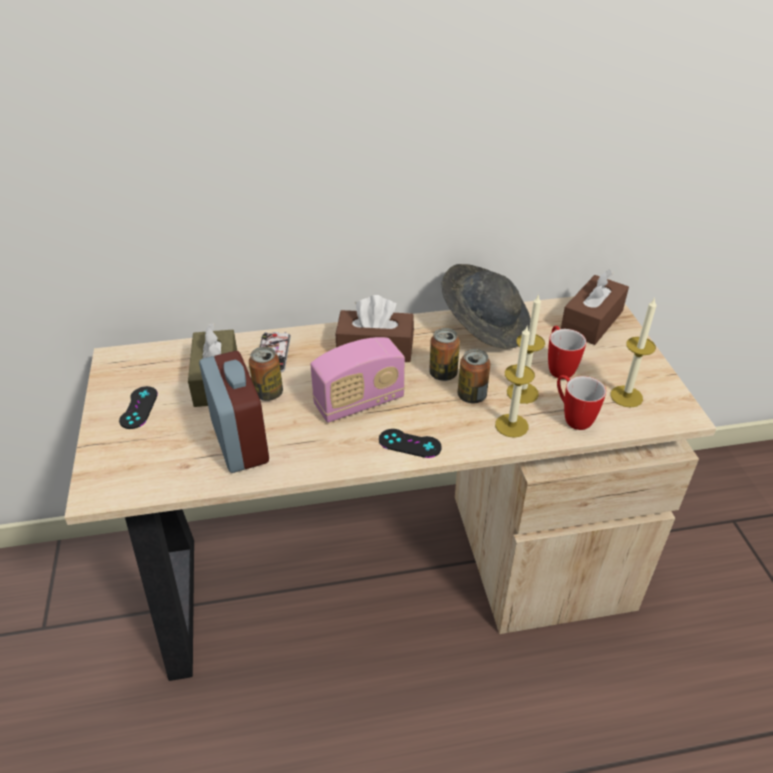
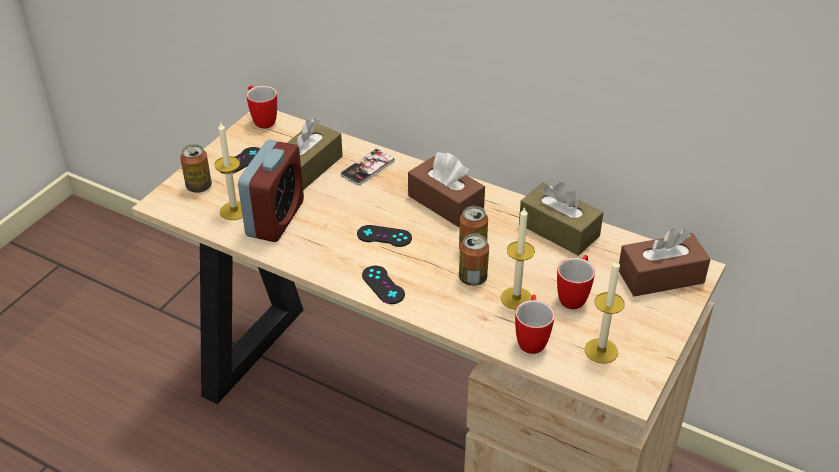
camera: 40 degrees right, 0 degrees up
can [249,347,283,401] -> can moved to [180,144,212,193]
radio [310,337,405,423] -> black game controller [357,225,412,247]
grey hat [441,264,531,349] -> brown tissue box [519,182,603,256]
candle [495,326,535,438] -> candle moved to [214,121,243,220]
none -> mug [246,86,277,128]

